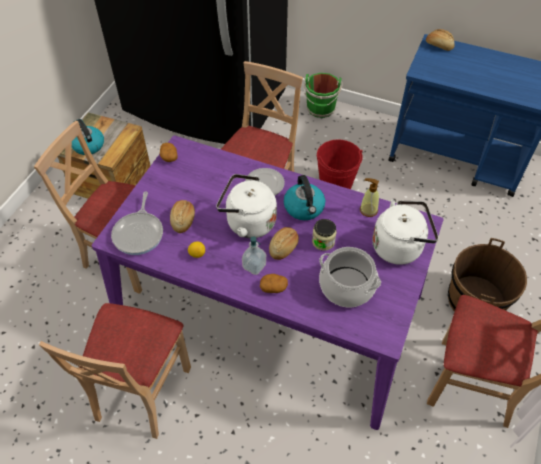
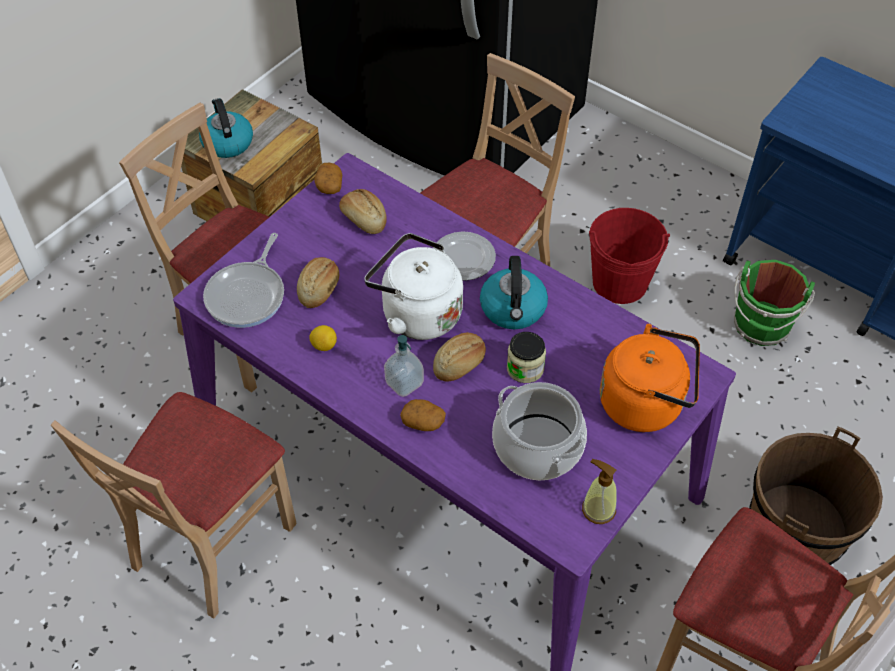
camera: 15 degrees right, 0 degrees up
green bucket [303,73,343,118] -> green bucket moved to [734,260,815,346]
soap dispenser [360,178,379,217] -> soap dispenser moved to [582,459,617,524]
white kettle [372,199,438,265] -> orange kettle [600,324,700,432]
bread [426,29,455,51] -> bread moved to [339,189,387,234]

